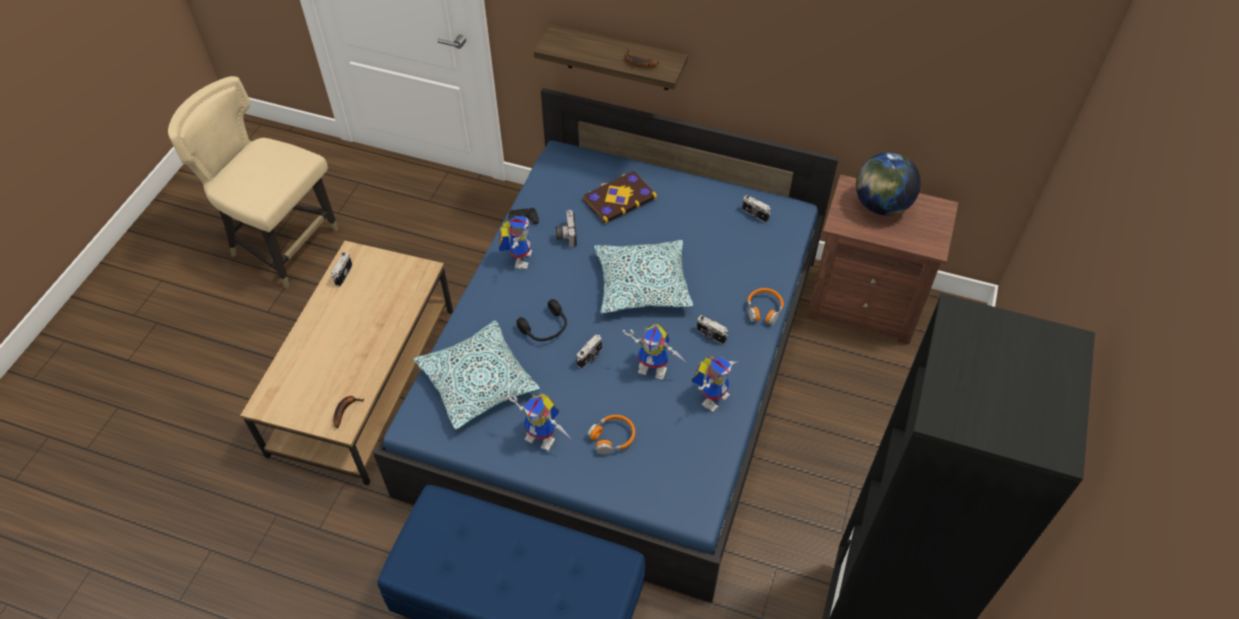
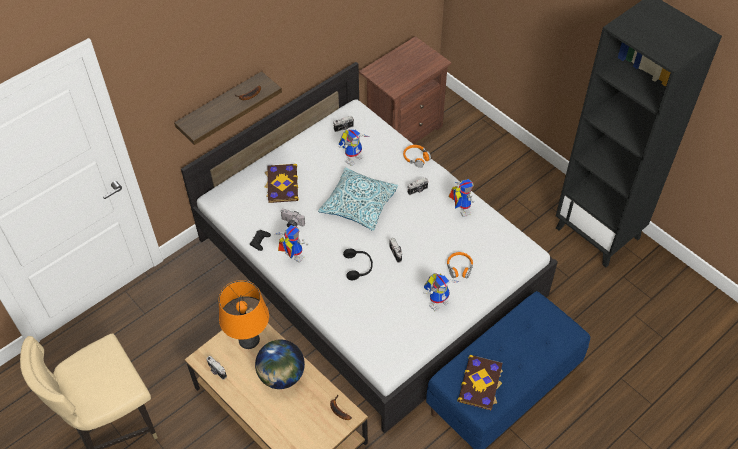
camera: 60 degrees left, 0 degrees up
blue bed [373,88,839,603] -> white bed [181,62,558,433]
pillow [413,320,541,430] -> none
toy robot [623,323,688,380] -> toy robot moved to [339,130,369,166]
globe [856,152,921,216] -> globe moved to [255,339,305,389]
none -> orange table lamp [219,280,269,349]
none -> book [457,355,503,411]

